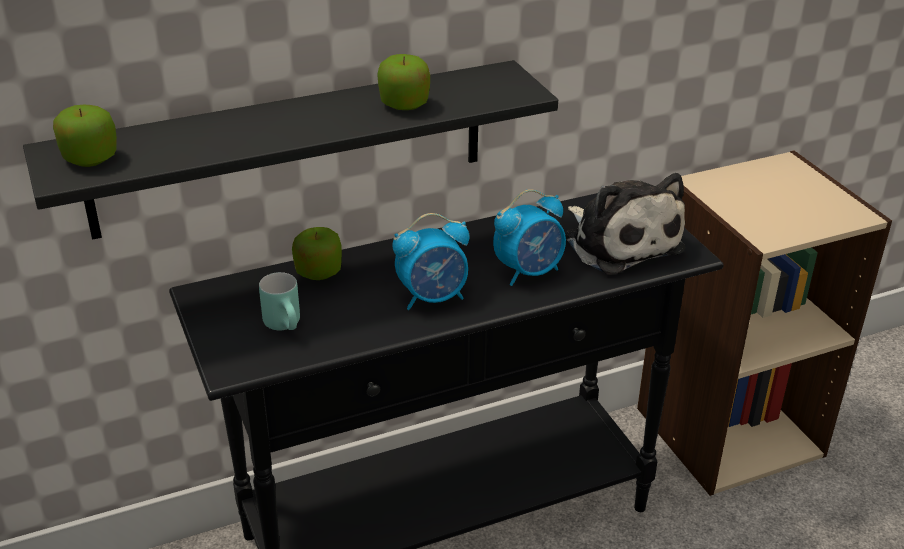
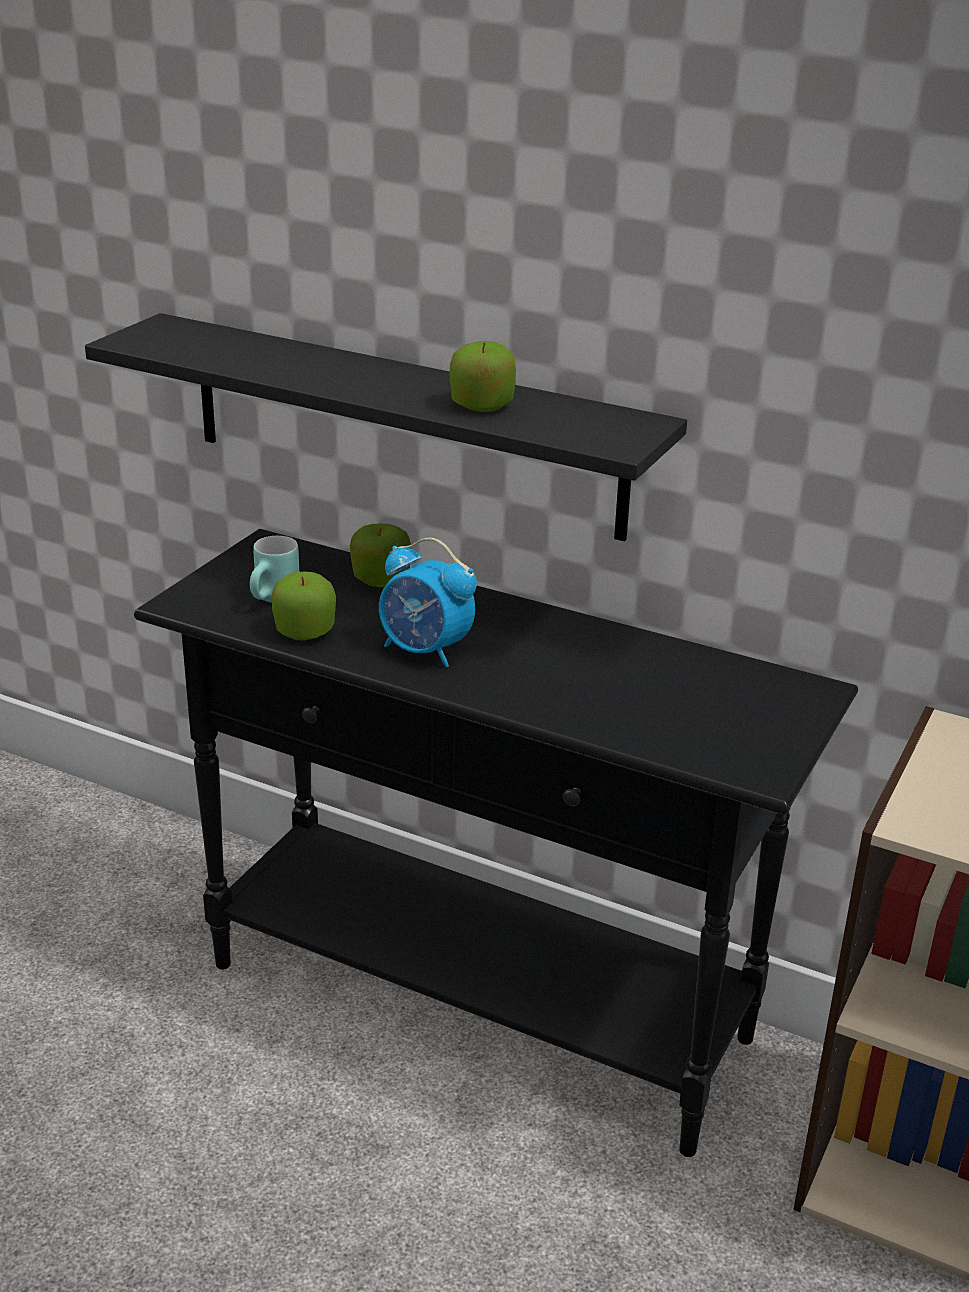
camera: 50 degrees right, 5 degrees down
apple [53,105,117,167] -> apple moved to [272,572,336,641]
alarm clock [493,189,566,286] -> none
plush toy [565,173,685,275] -> none

